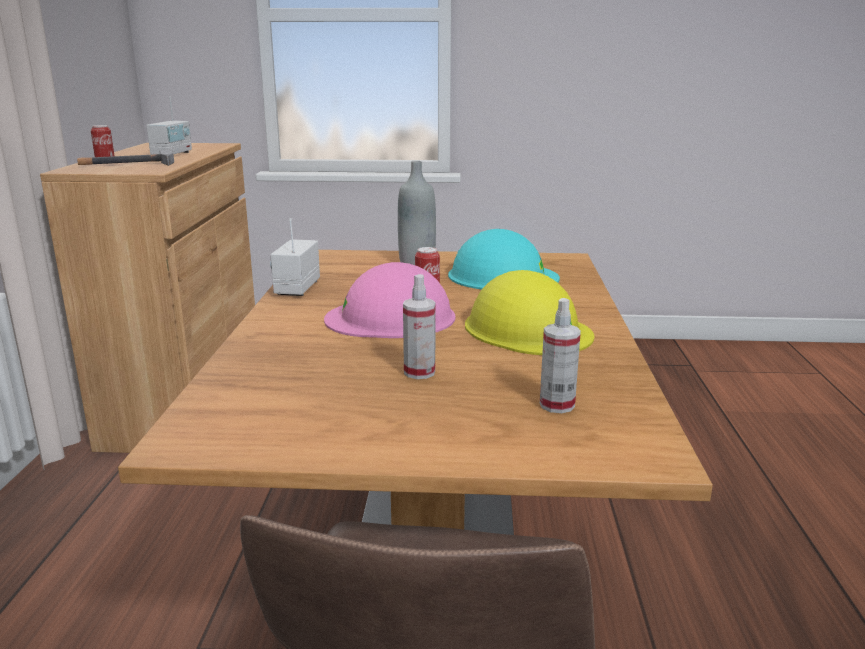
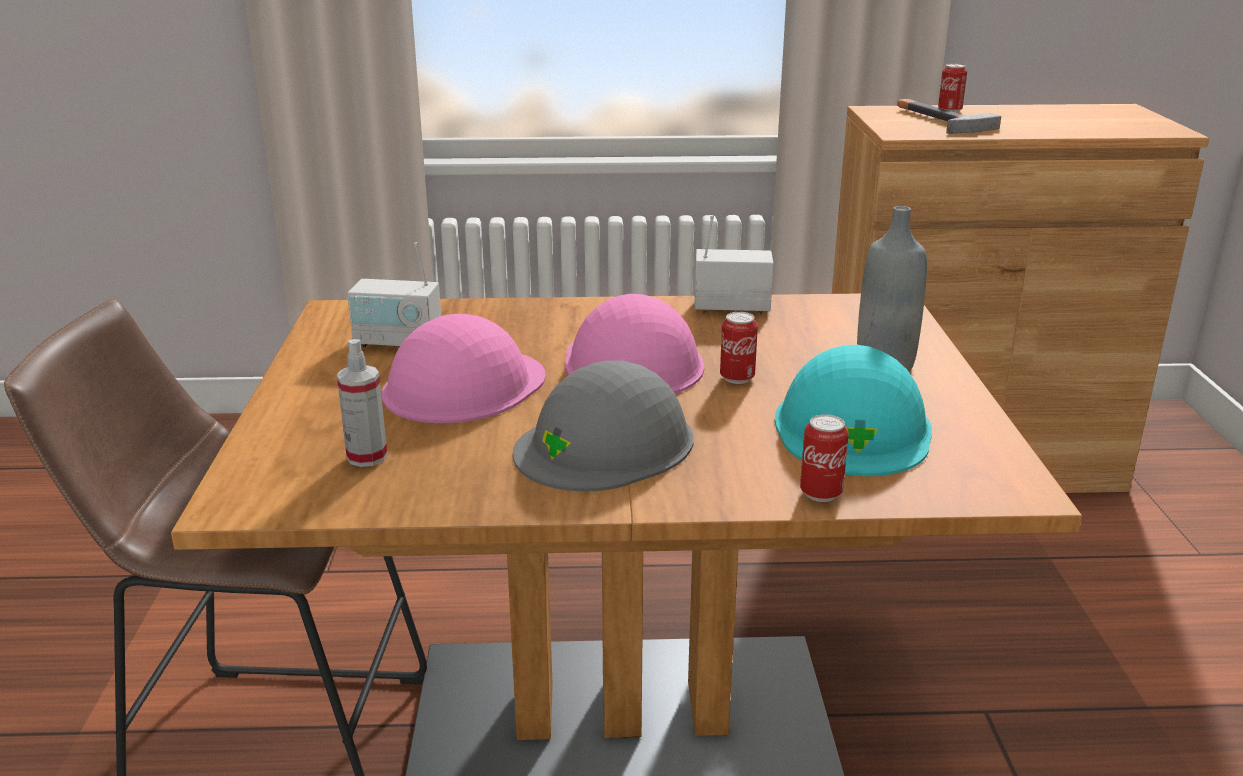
camera: 85 degrees right, 5 degrees up
radio [146,97,192,155] -> radio moved to [347,242,441,347]
spray bottle [403,274,435,379] -> pink hard hat [381,314,546,423]
yellow hard hat [465,270,595,355] -> grey hard hat [513,361,694,491]
none -> can [800,414,849,502]

